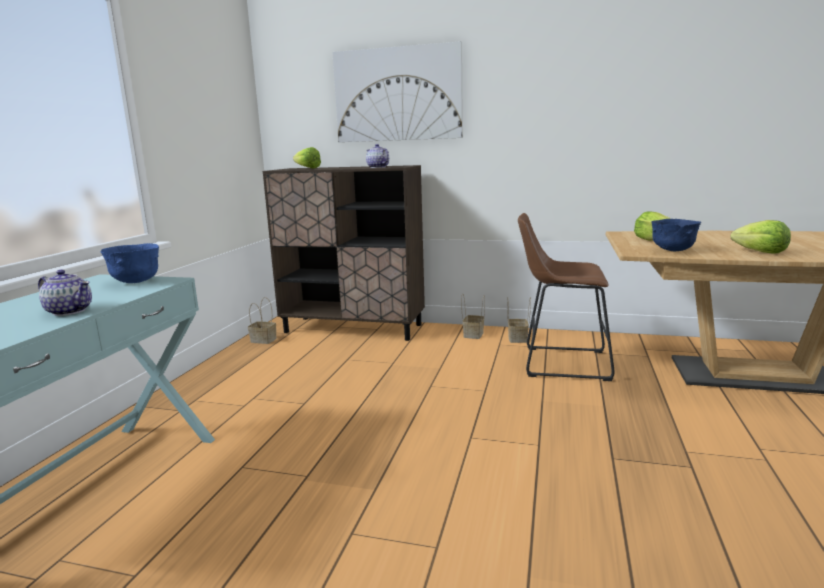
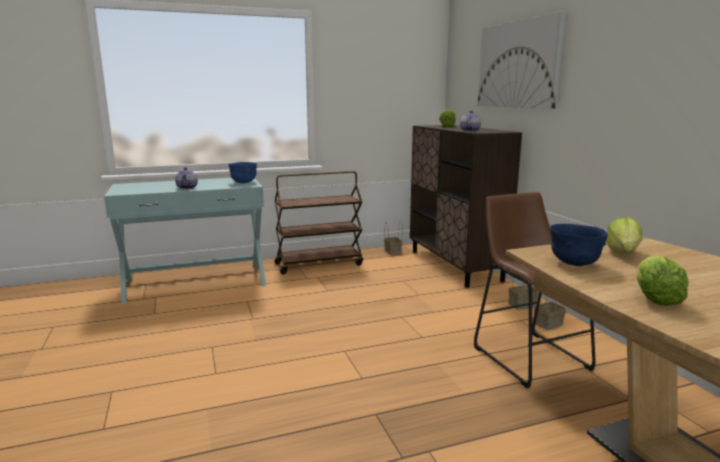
camera: 55 degrees right, 0 degrees up
none -> brown cart [274,171,363,275]

